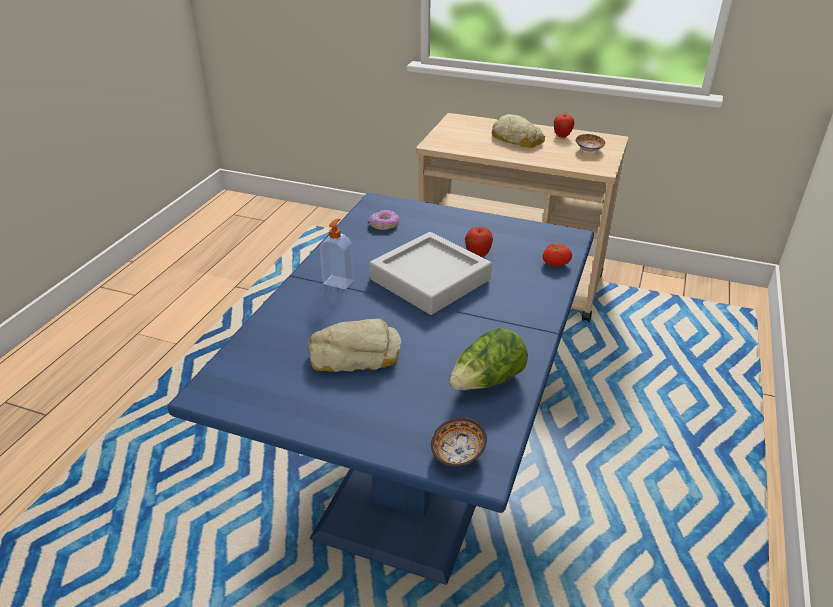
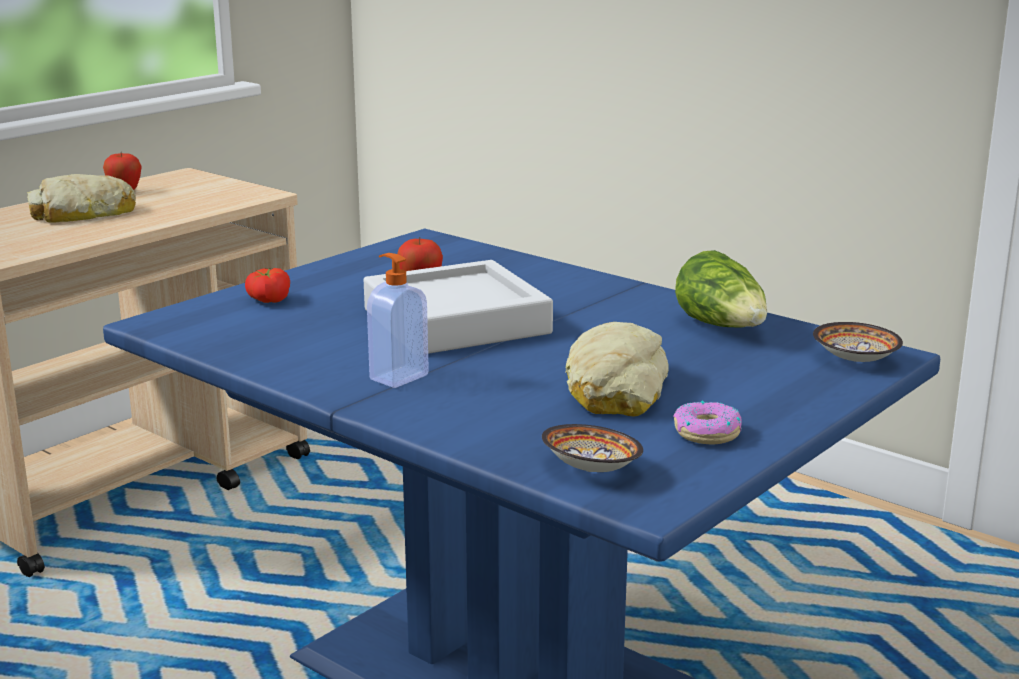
camera: 70 degrees left, 15 degrees down
donut [369,210,399,230] -> donut moved to [673,401,742,444]
tomato [543,243,572,267] -> tomato moved to [245,268,290,303]
bowl [576,134,605,152] -> bowl moved to [542,424,643,472]

